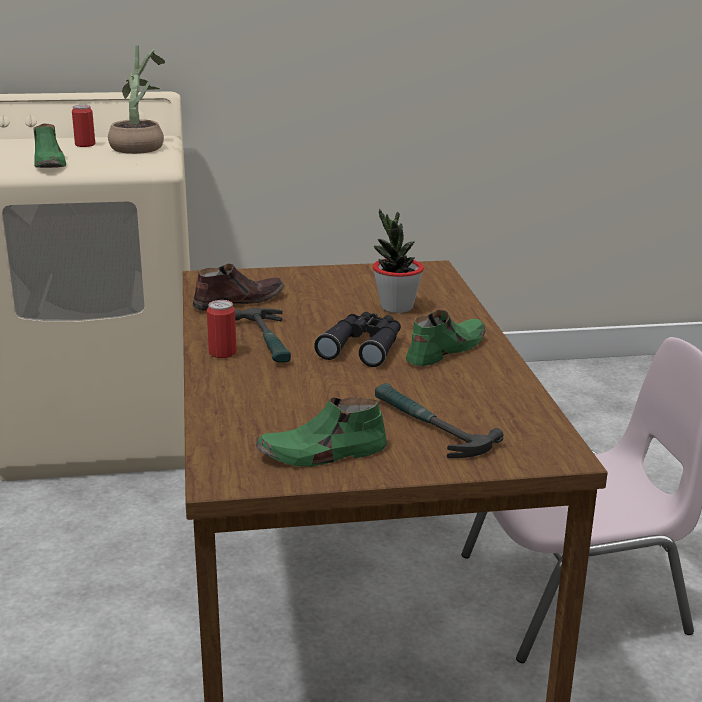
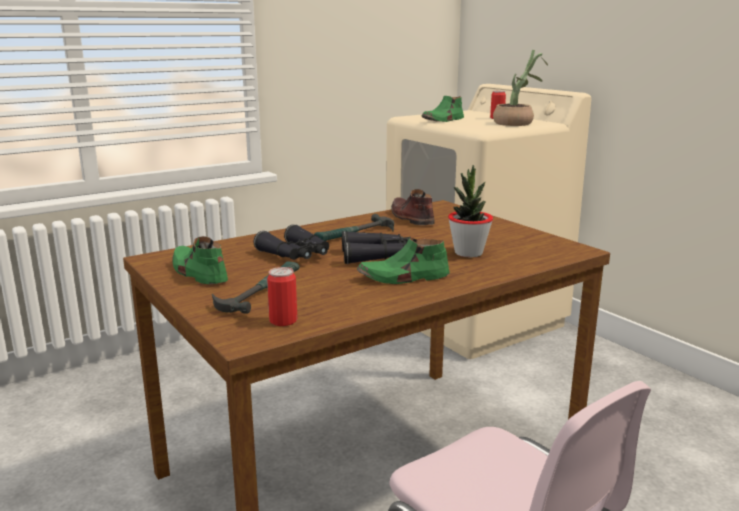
camera: 65 degrees right, 5 degrees down
brown shoe [193,263,285,311] -> brown shoe turned 150 degrees counterclockwise [391,189,435,225]
can [207,300,237,358] -> can moved to [267,267,297,326]
green shoe [406,310,486,366] -> green shoe turned 150 degrees clockwise [357,238,449,284]
none -> black binoculars [253,224,329,260]

